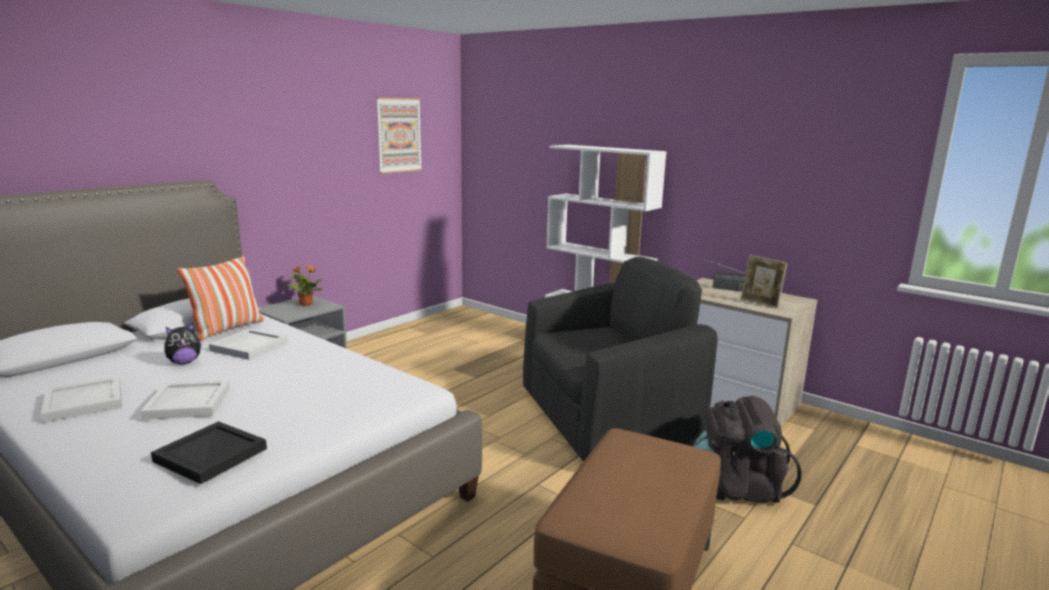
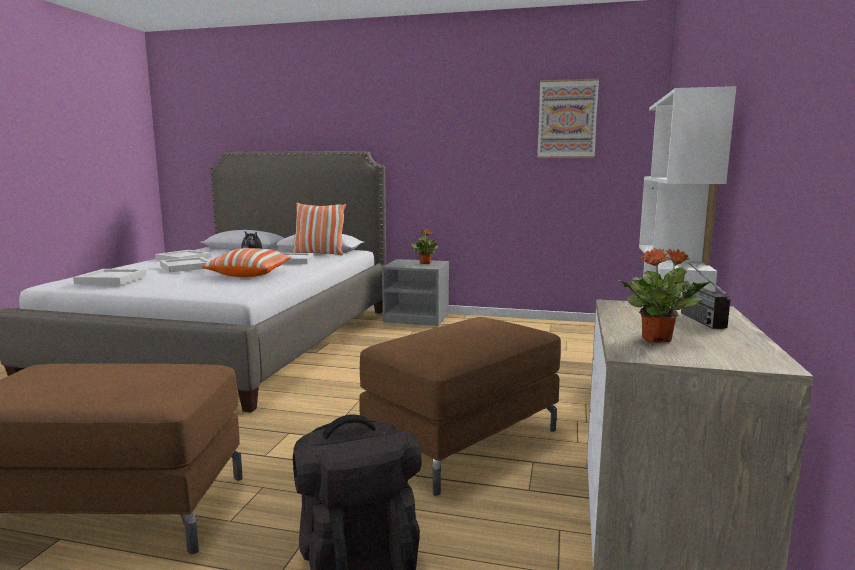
camera: 65 degrees right, 5 degrees down
black tray [151,421,267,484] -> white tray [73,269,147,285]
black armchair [523,257,717,462] -> brown ottoman [359,317,561,496]
picture frame [741,255,787,308] -> potted plant [617,248,711,343]
none -> pillow [202,248,292,277]

